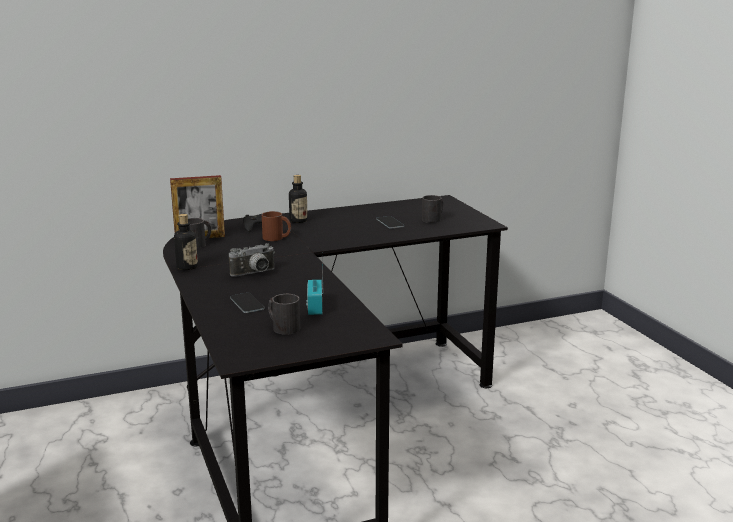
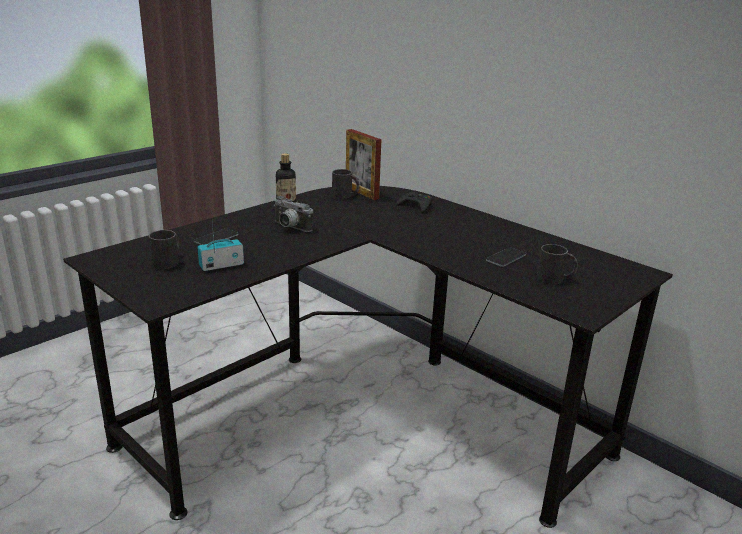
camera: 65 degrees right, 5 degrees up
brown mug [262,211,291,241] -> none
bottle [289,175,308,223] -> none

